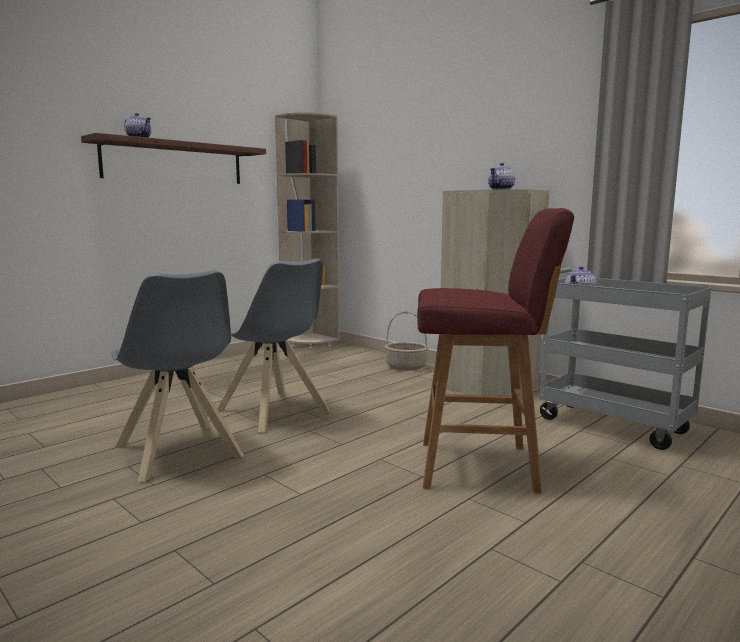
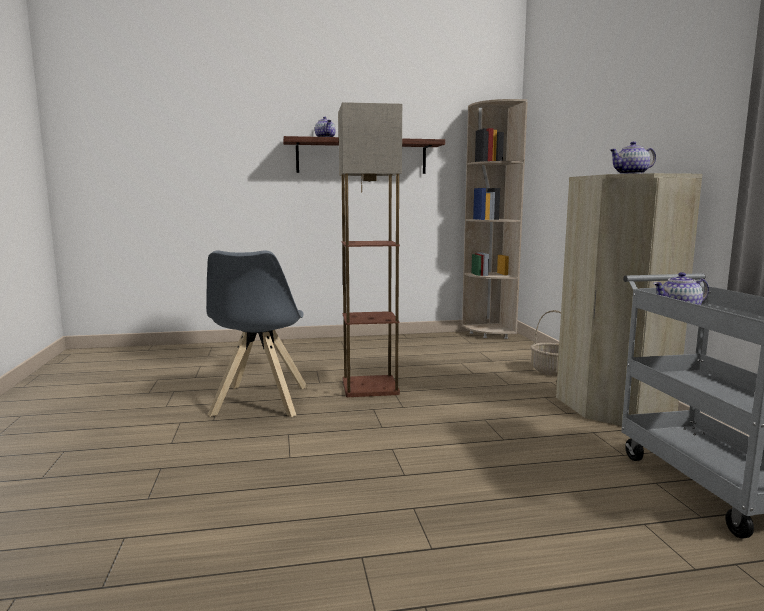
camera: 35 degrees right, 0 degrees up
grey chair [217,258,330,432] -> floor lamp [338,102,402,397]
red stool [417,208,574,494] -> none

